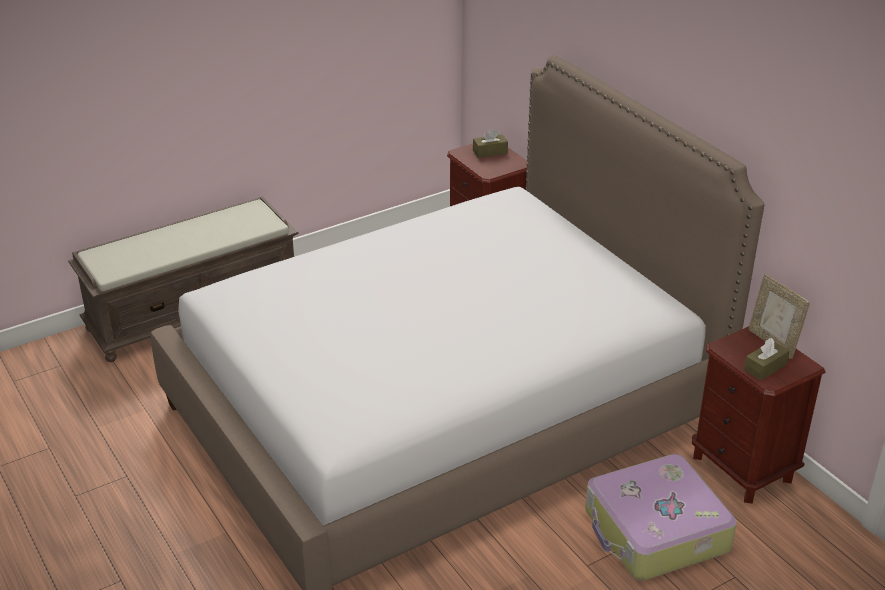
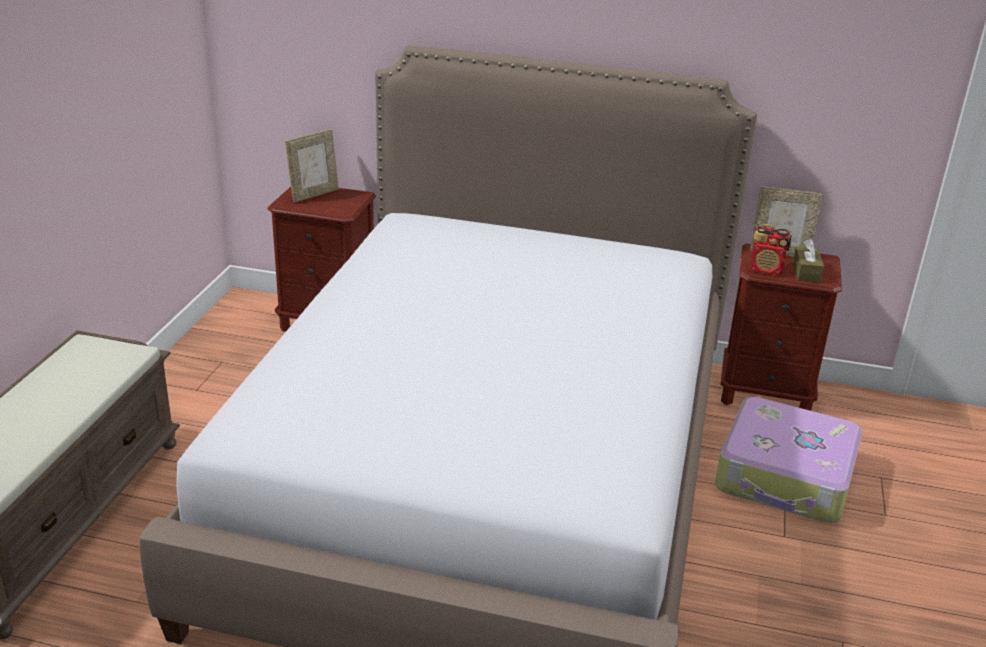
camera: 45 degrees left, 5 degrees down
brown tissue box [473,129,508,158] -> picture frame [285,130,339,202]
none -> radio [750,224,792,275]

